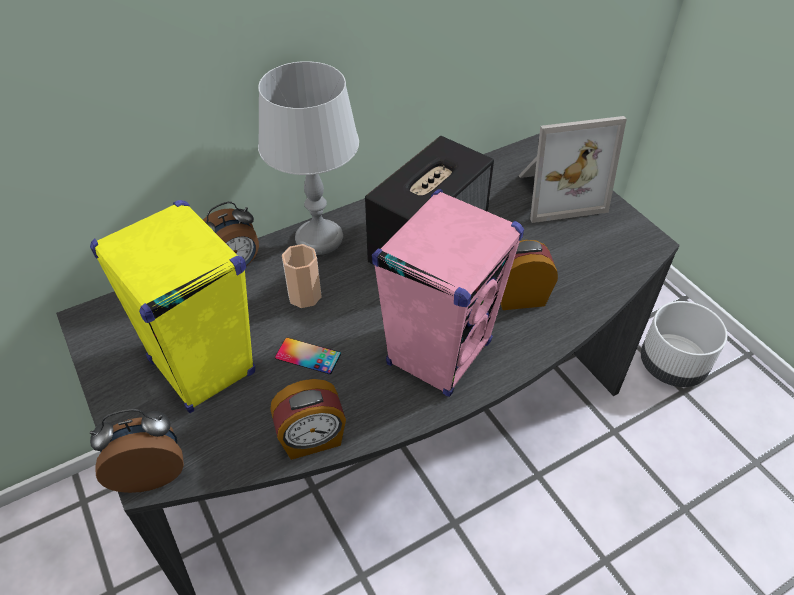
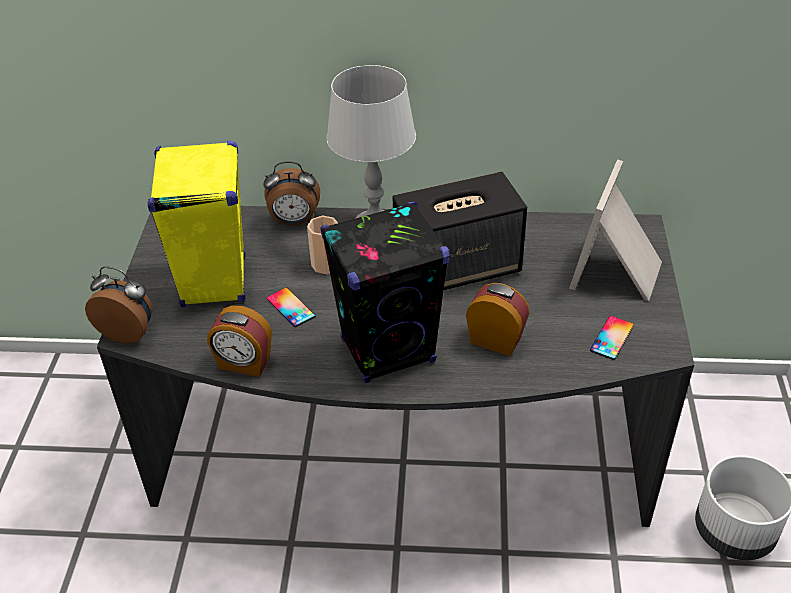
camera: 35 degrees right, 5 degrees down
pink speaker [372,189,524,397] -> black speaker [320,201,450,383]
picture frame [519,116,627,223] -> picture frame turned 90 degrees clockwise [569,159,662,301]
none -> phone [590,316,634,360]

